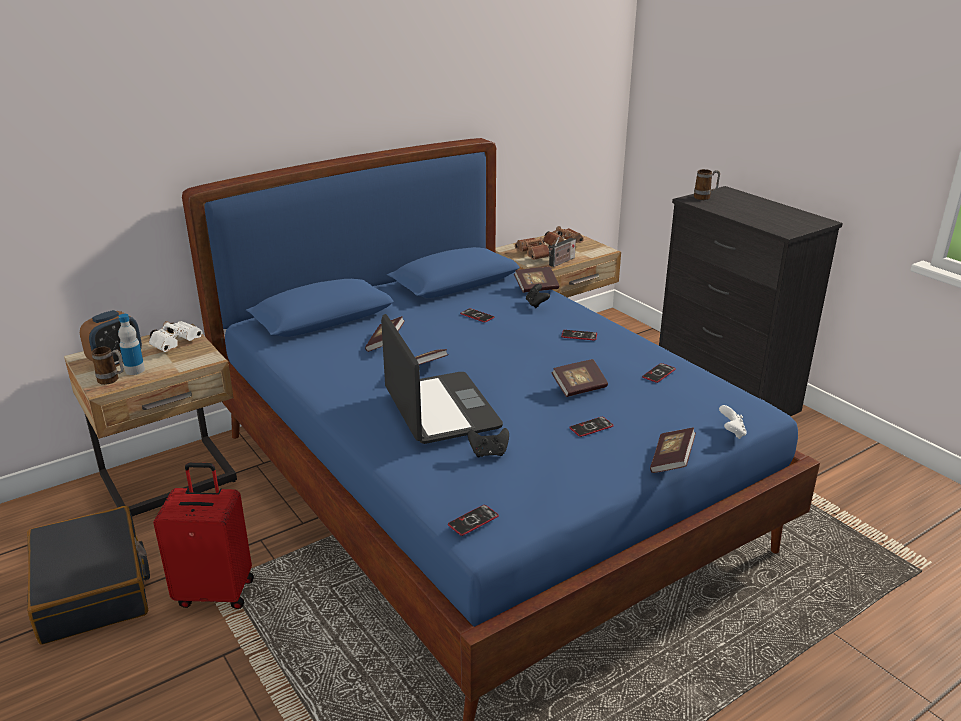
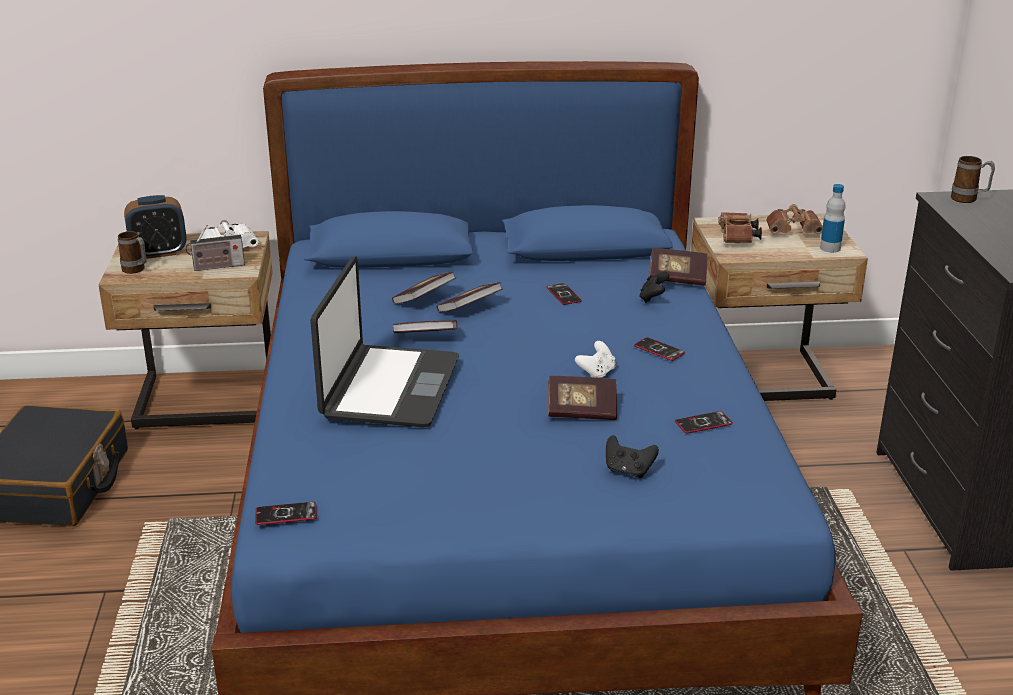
camera: 30 degrees right, 0 degrees up
bottle [118,314,145,375] -> bottle moved to [820,184,845,253]
red suitcase [153,463,254,609] -> none
black game controller [468,428,509,457] -> black game controller moved to [606,435,659,478]
radio [549,233,576,267] -> radio moved to [185,225,245,271]
phone [569,417,614,437] -> none
book [650,427,696,473] -> book moved to [437,282,503,312]
white game controller [719,405,747,439] -> white game controller moved to [575,341,615,378]

